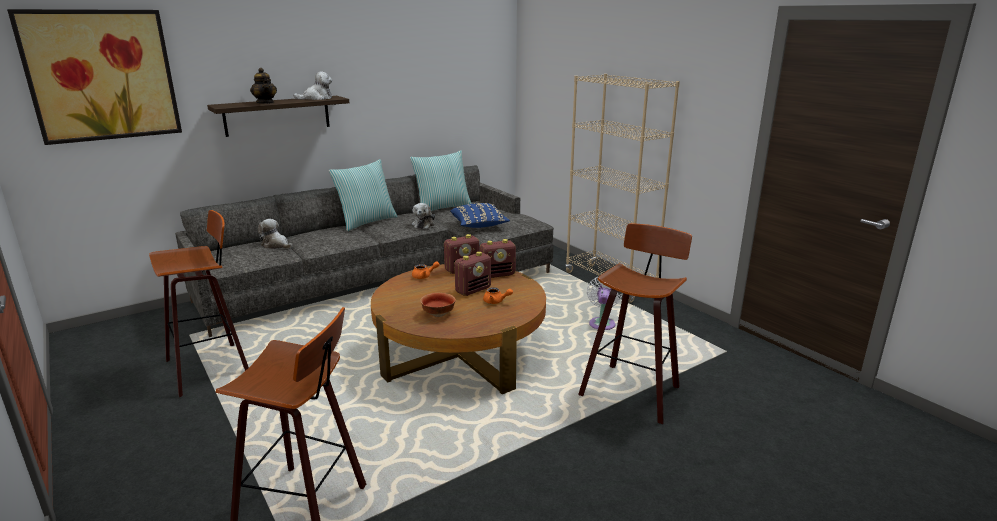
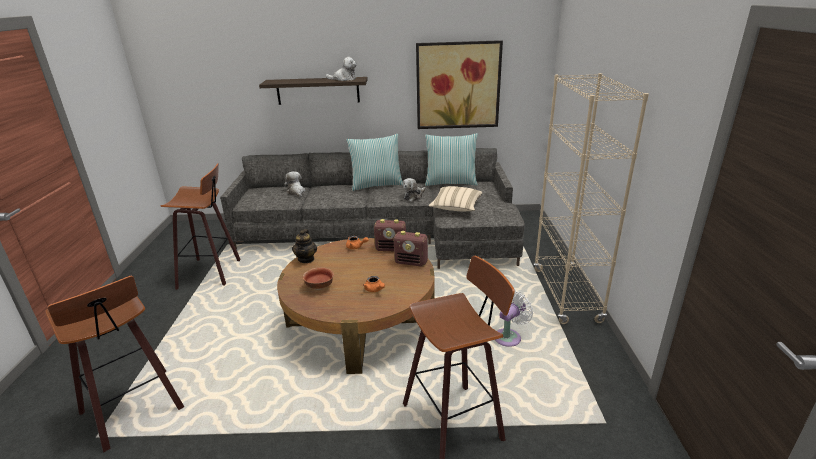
camera: 35 degrees right, 5 degrees up
picture [7,9,182,145] -> picture moved to [416,40,503,129]
teapot [250,68,277,104] -> teapot moved to [292,229,317,263]
blue pillow [450,203,510,228] -> beige pillow [428,186,483,211]
radio [454,252,491,296] -> none

